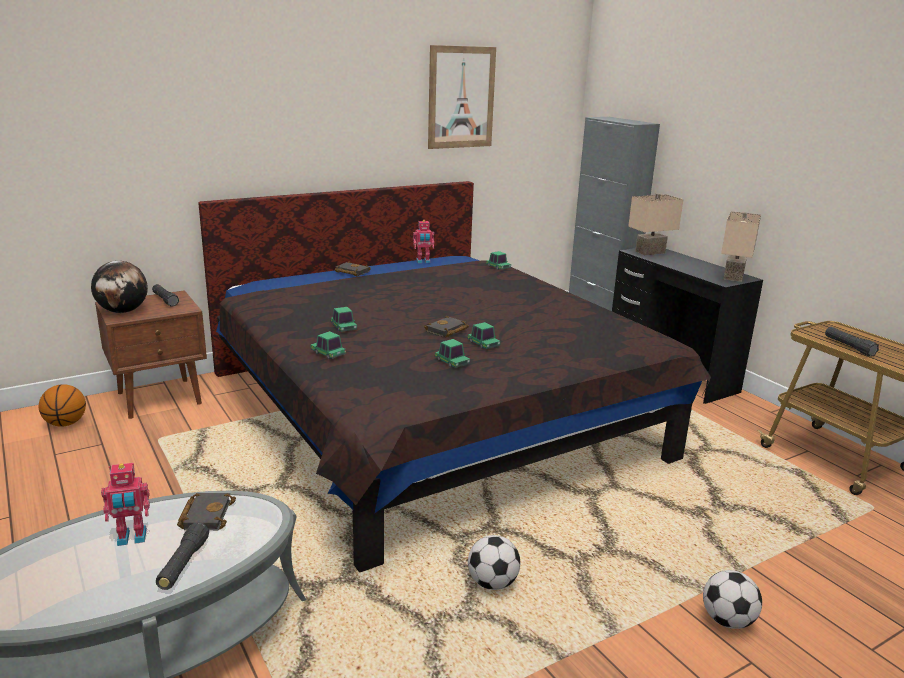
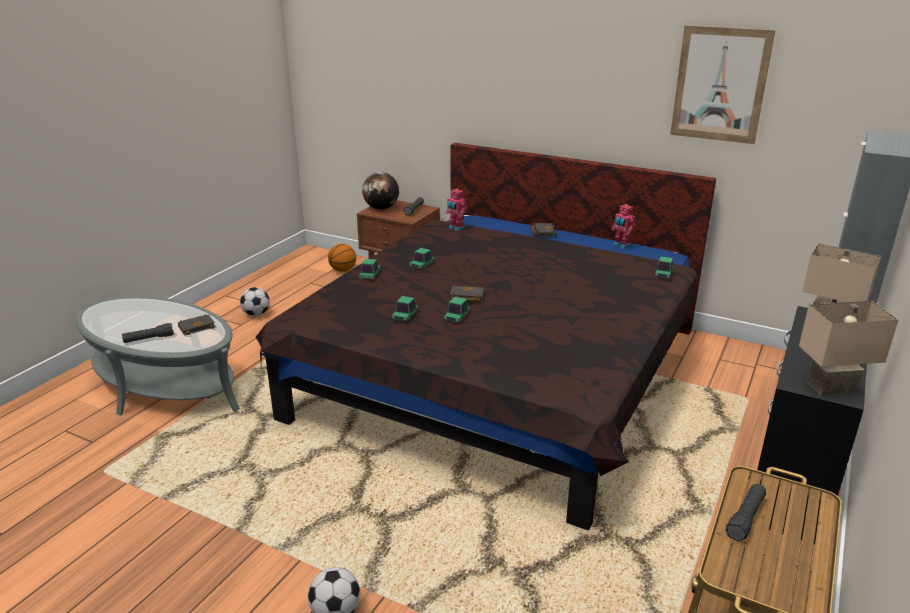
camera: 60 degrees right, 5 degrees up
toy robot [101,463,150,546] -> toy robot moved to [446,188,467,231]
football [468,535,520,590] -> football moved to [240,287,270,316]

